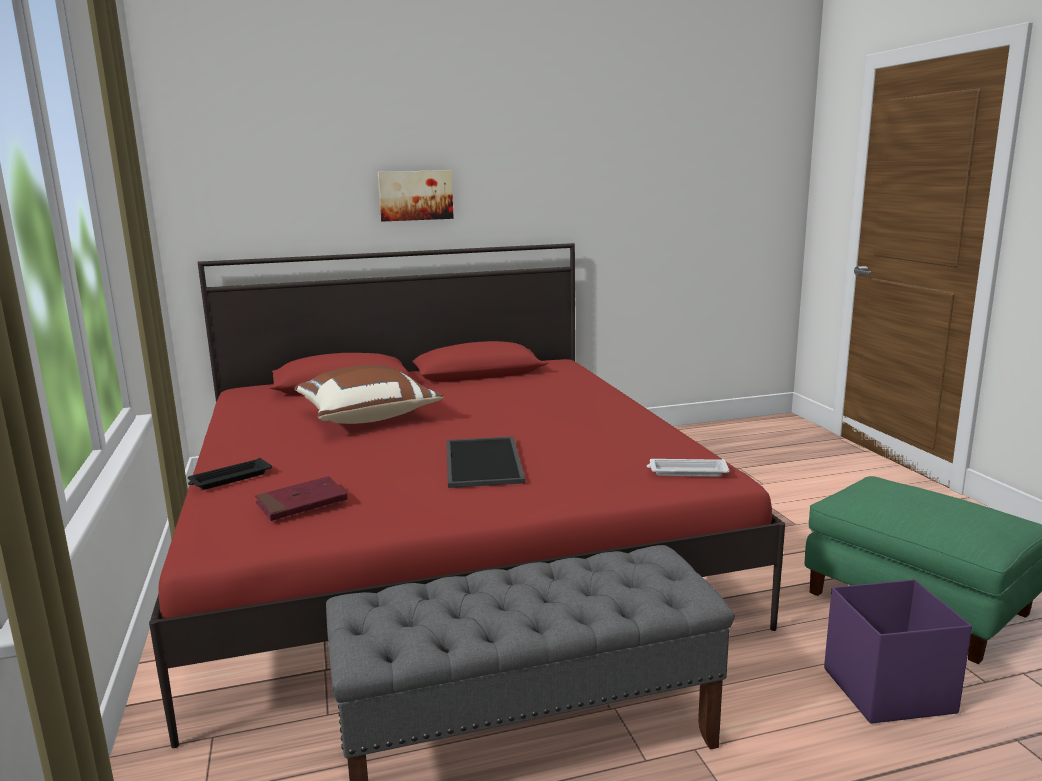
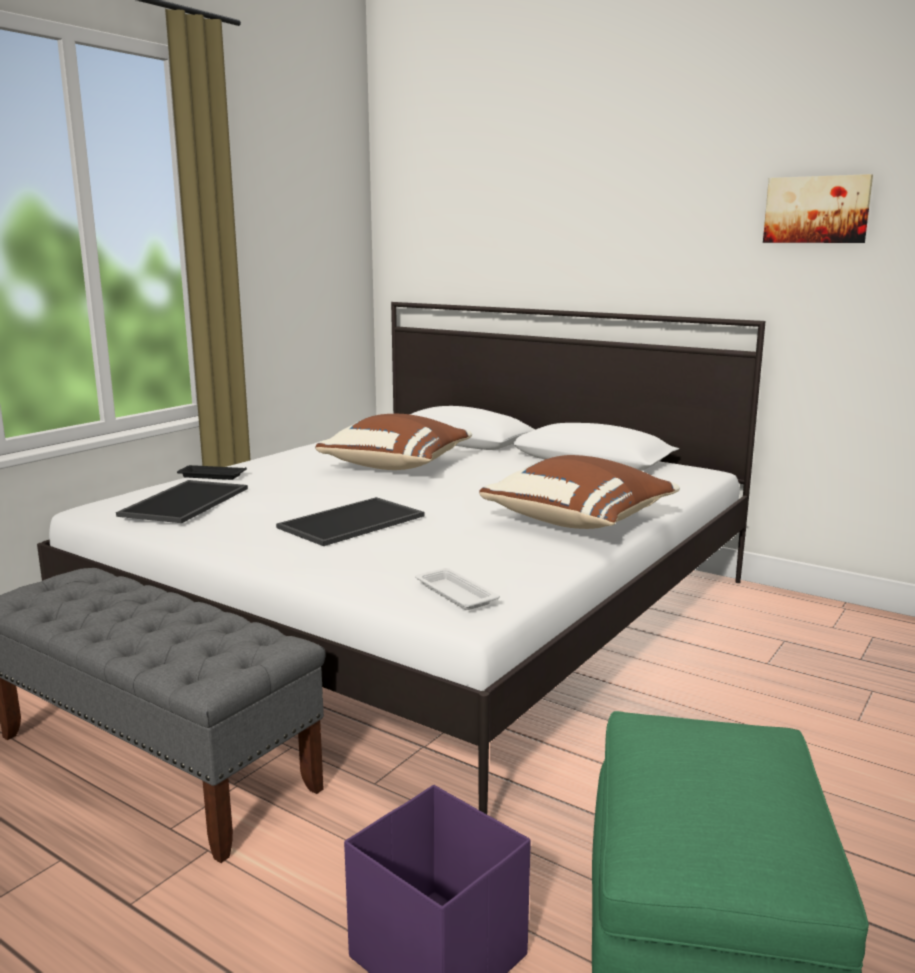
camera: 50 degrees right, 0 degrees up
red bed [149,243,785,748] -> white bed [37,302,765,814]
red book [255,476,348,521] -> tray [116,480,248,523]
picture [378,170,454,222] -> picture moved to [763,174,873,243]
none -> brown pillow [479,455,680,529]

